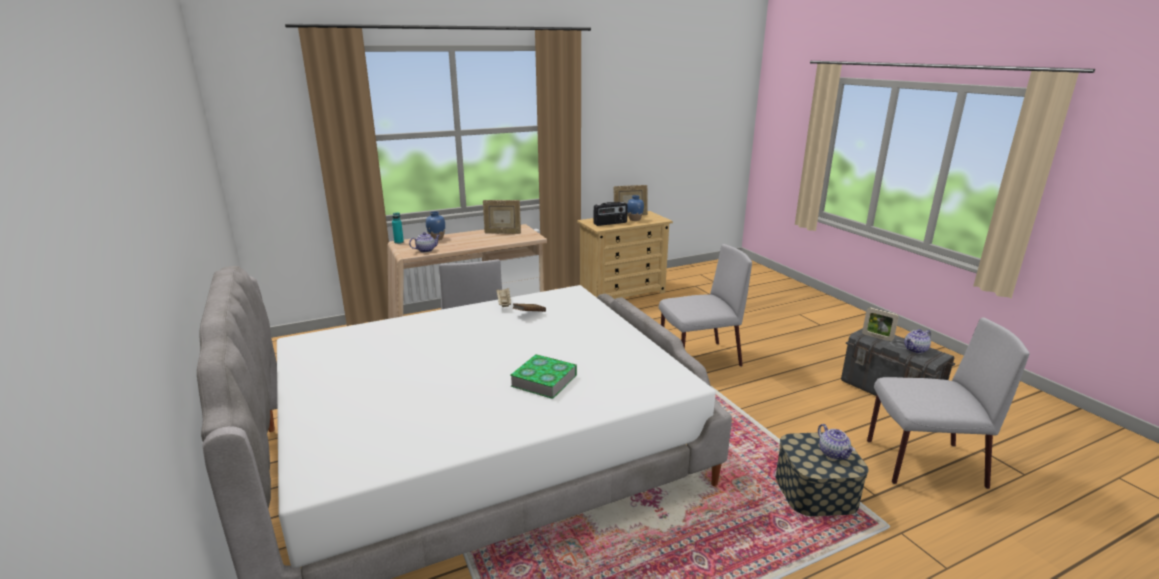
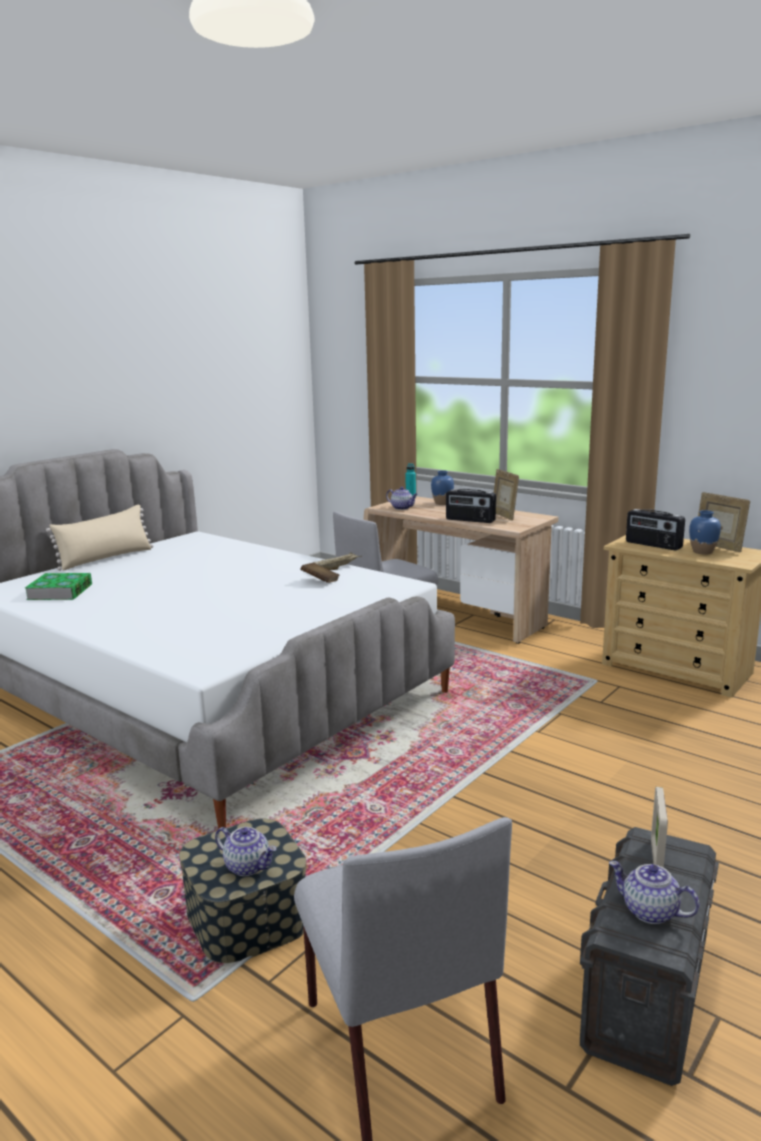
camera: 65 degrees right, 5 degrees down
book [510,354,577,399] -> book moved to [25,573,92,600]
grey chair [659,244,752,367] -> none
teapot [818,424,855,460] -> teapot turned 105 degrees counterclockwise [215,827,277,876]
none -> beige pillow [46,505,153,571]
none -> radio [446,489,496,523]

